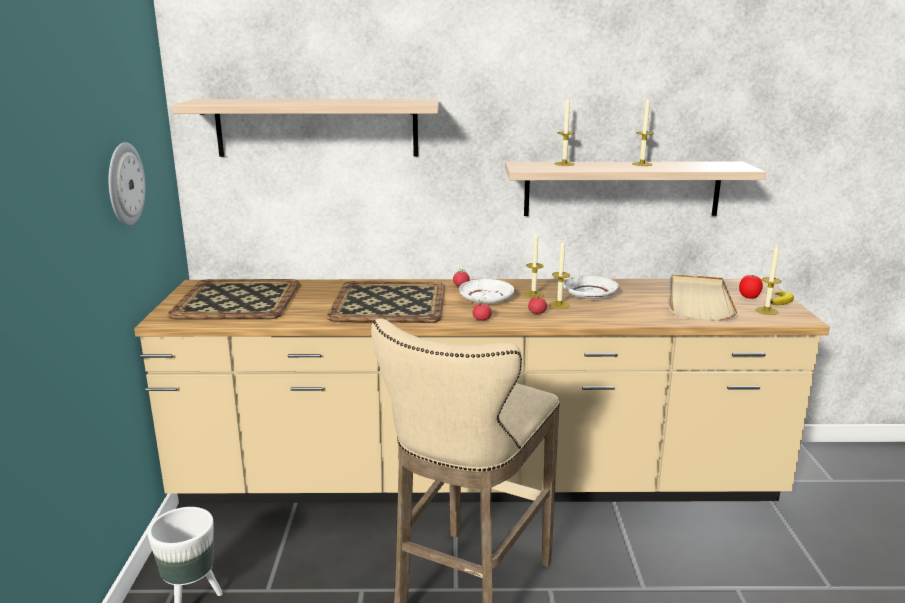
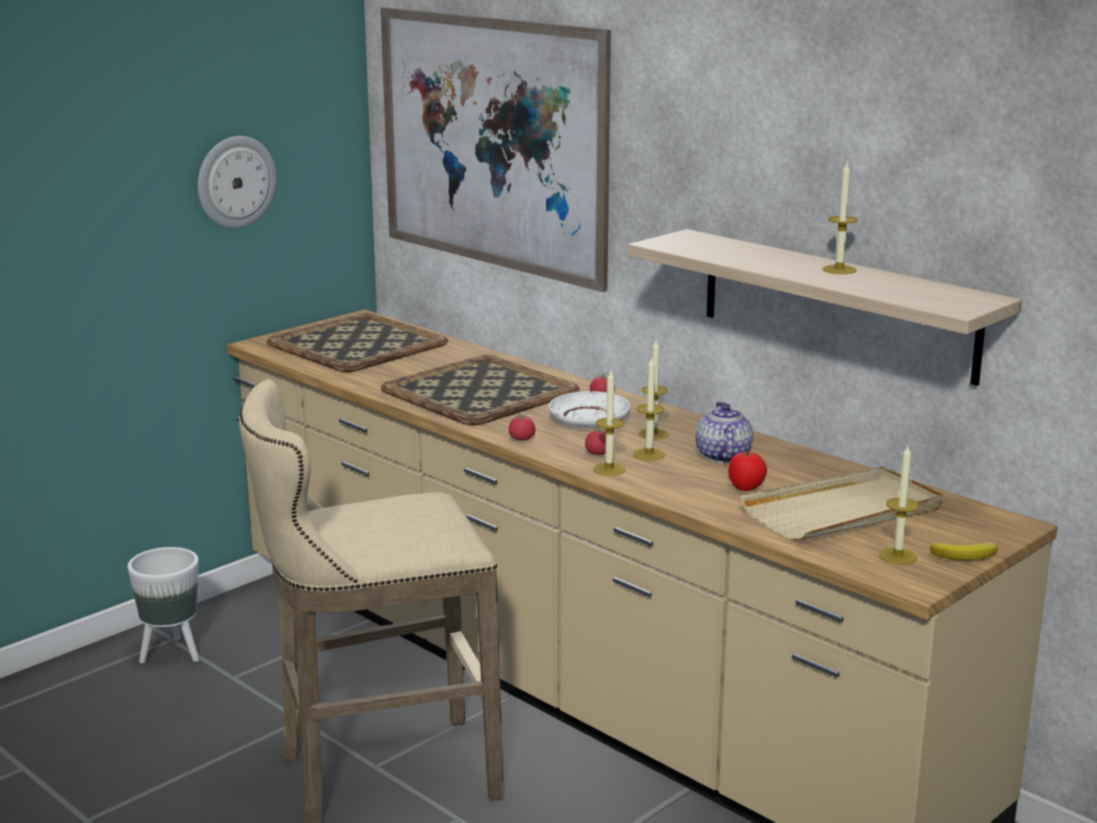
camera: 45 degrees right, 0 degrees up
shelf [172,99,439,157] -> picture [381,7,611,292]
candle [555,98,575,166] -> candle moved to [593,371,626,476]
white plate [563,276,619,299] -> teapot [696,401,753,463]
tomato [739,275,763,299] -> tomato moved to [728,451,767,491]

